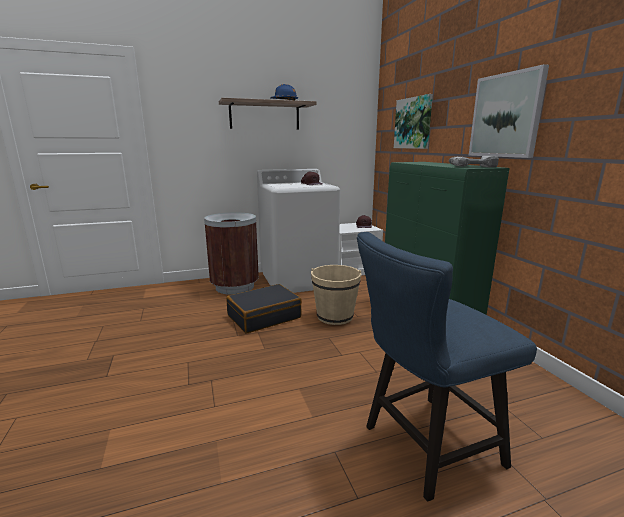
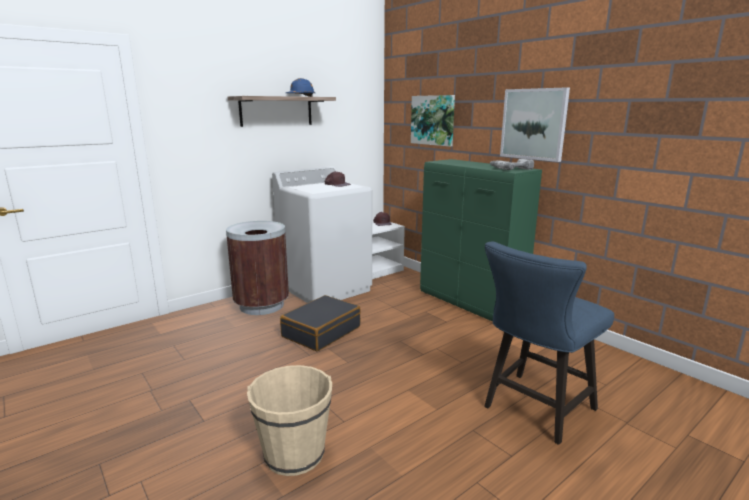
camera: 20 degrees left, 0 degrees up
beige bucket [311,265,361,325] -> beige bucket moved to [247,365,332,476]

